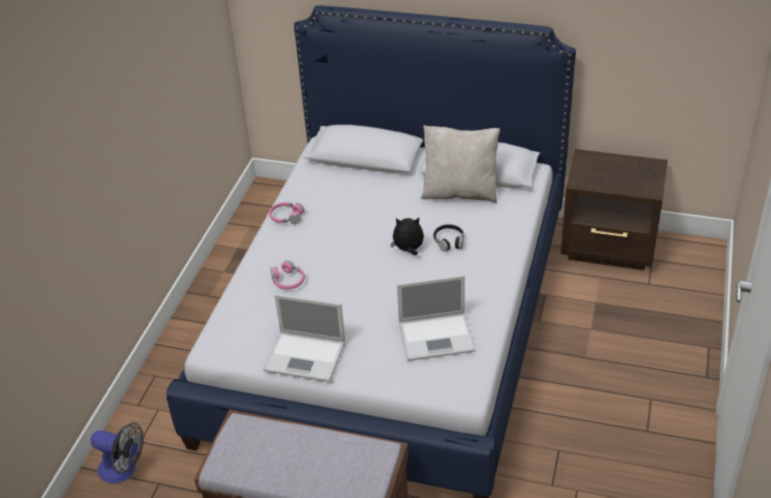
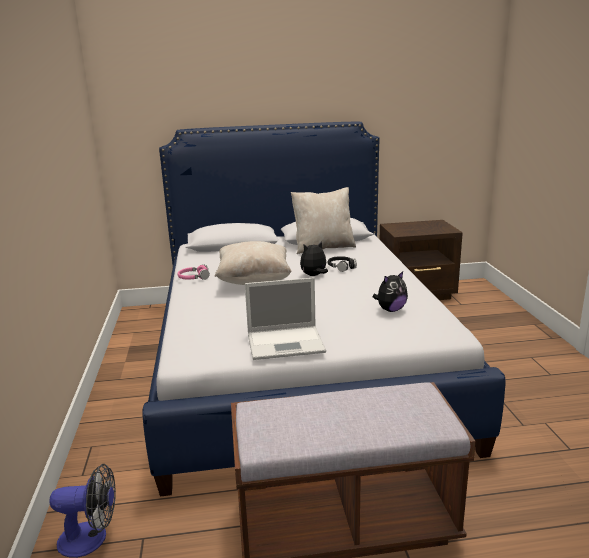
camera: 25 degrees left, 20 degrees down
pink headphones [271,260,305,289] -> none
laptop [397,275,475,361] -> plush toy [372,271,408,312]
none -> beige pillow [214,241,292,285]

